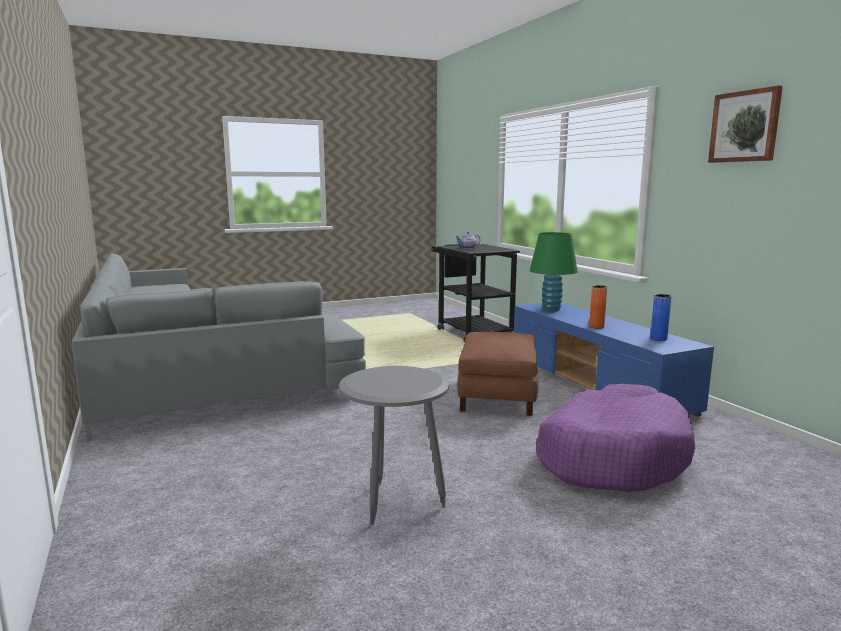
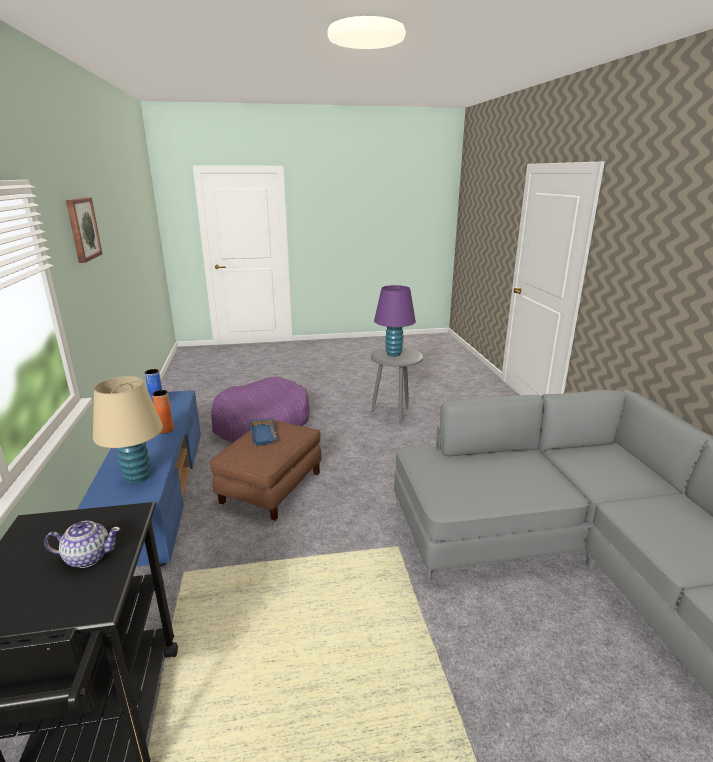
camera: 165 degrees left, 10 degrees up
green table lamp [530,232,578,312] -> beige table lamp [93,376,163,484]
none -> blue tray [250,418,277,446]
none -> purple table lamp [374,285,416,357]

